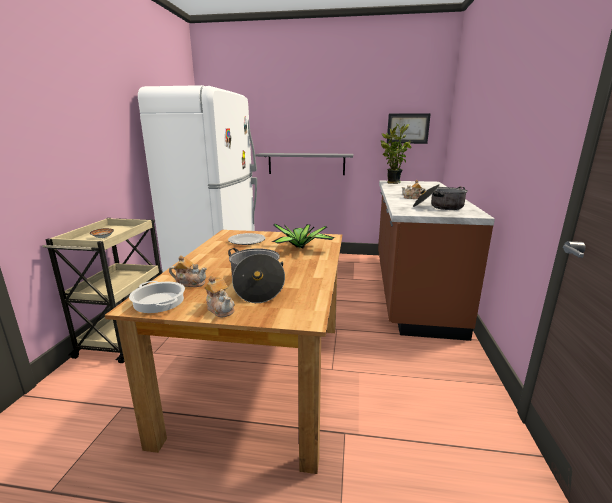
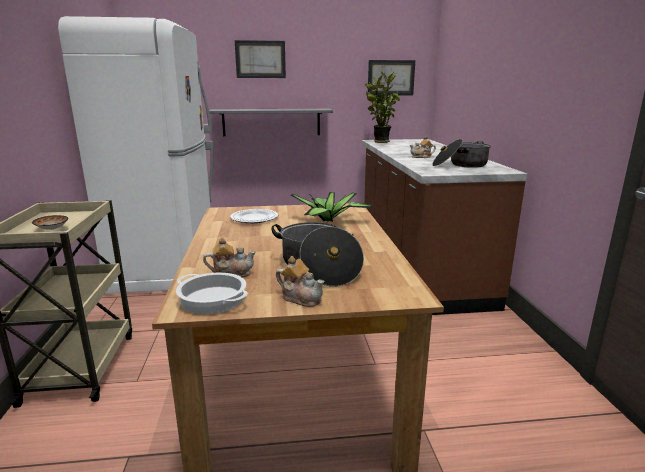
camera: 15 degrees left, 0 degrees up
none -> picture [235,40,286,78]

